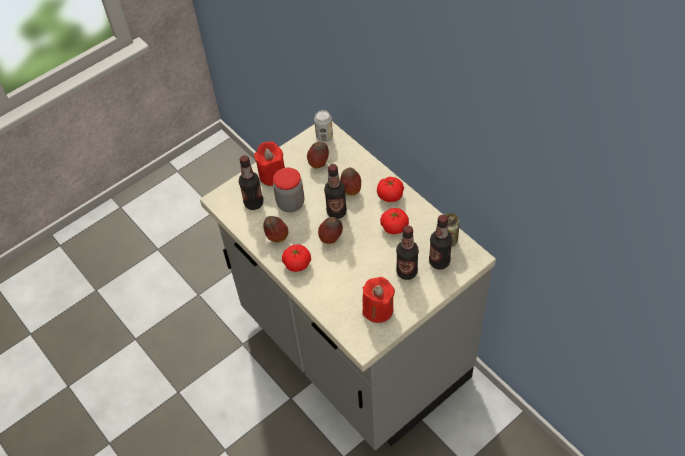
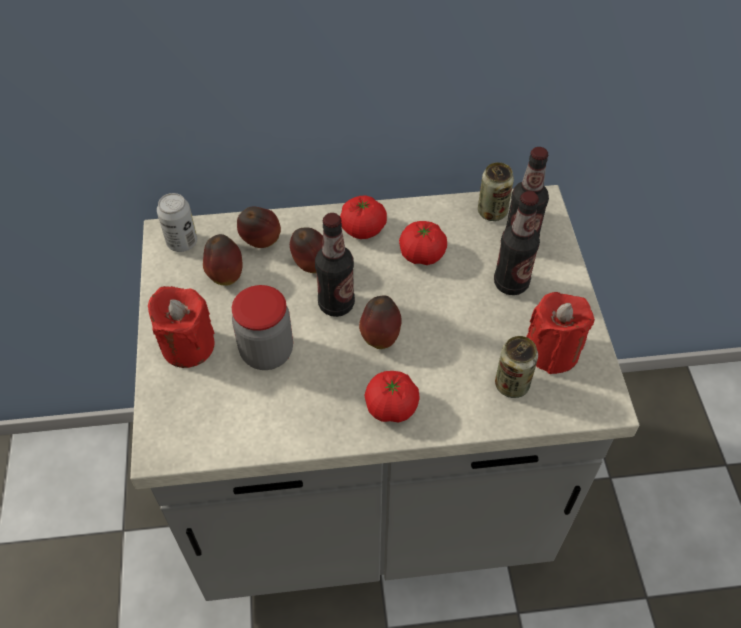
camera: 60 degrees left, 0 degrees up
bottle [239,155,263,210] -> none
apple [263,216,288,242] -> apple moved to [237,206,281,248]
none -> can [495,336,538,398]

